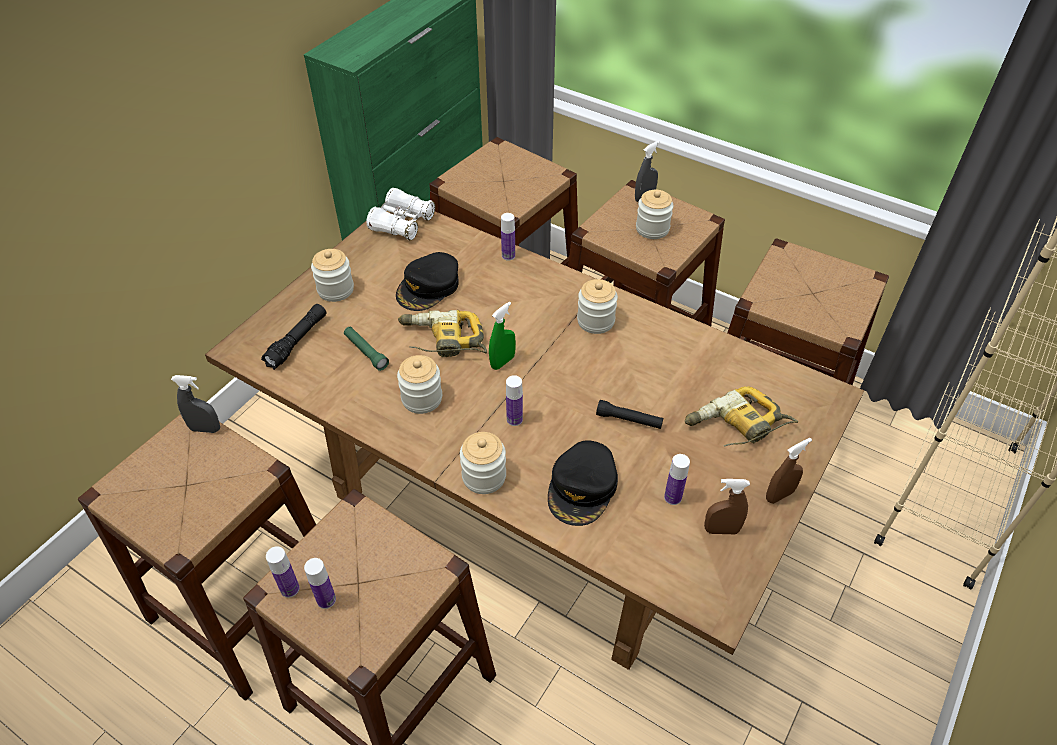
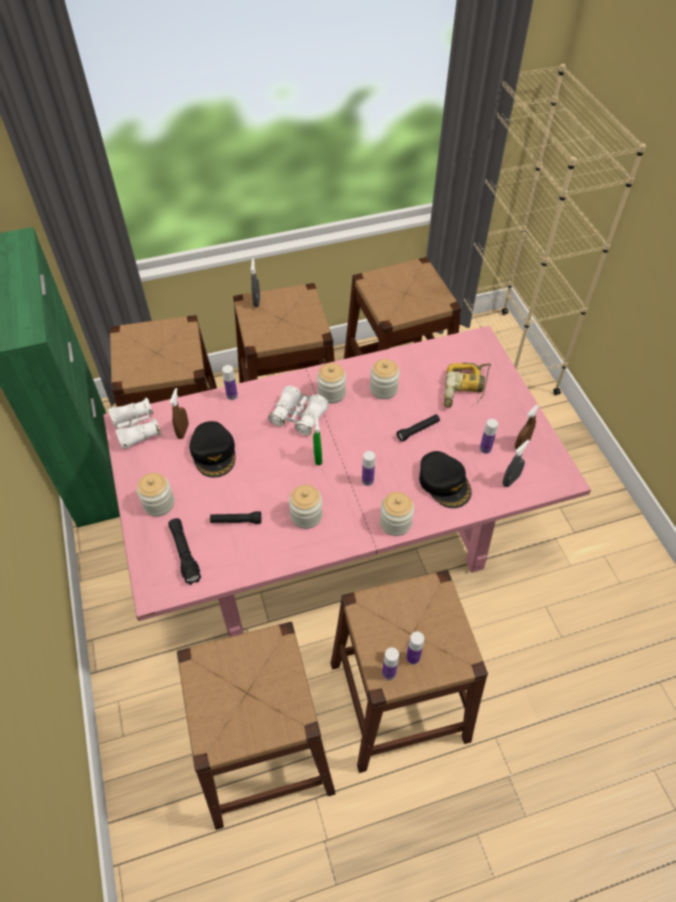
camera: 50 degrees left, 5 degrees up
grey spray bottle [171,375,220,433] -> grey spray bottle moved to [503,440,530,487]
brown dining table [205,211,864,670] -> pink dining table [103,326,591,637]
green flashlight [344,327,389,371] -> black flashlight [210,511,261,524]
power drill [398,310,487,357] -> none
jar [636,190,674,239] -> jar moved to [370,359,400,399]
brown spray bottle [766,438,812,504] -> brown spray bottle moved to [170,388,189,439]
none -> white binoculars [269,386,329,436]

